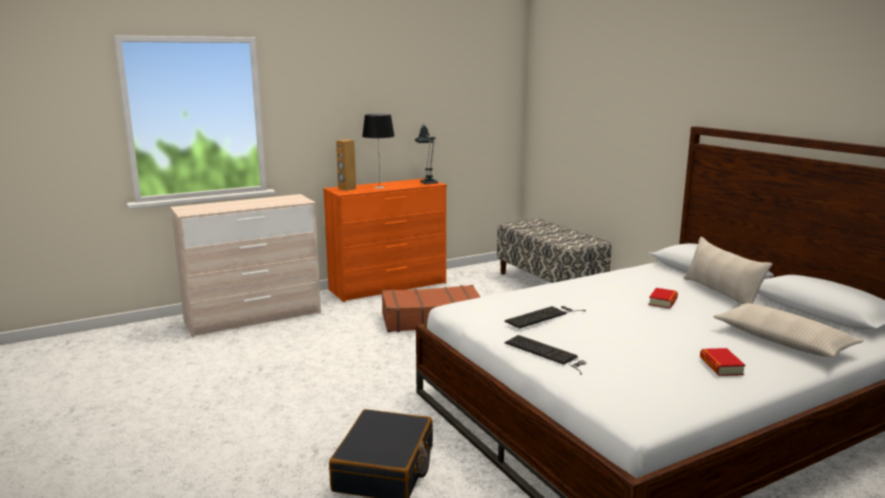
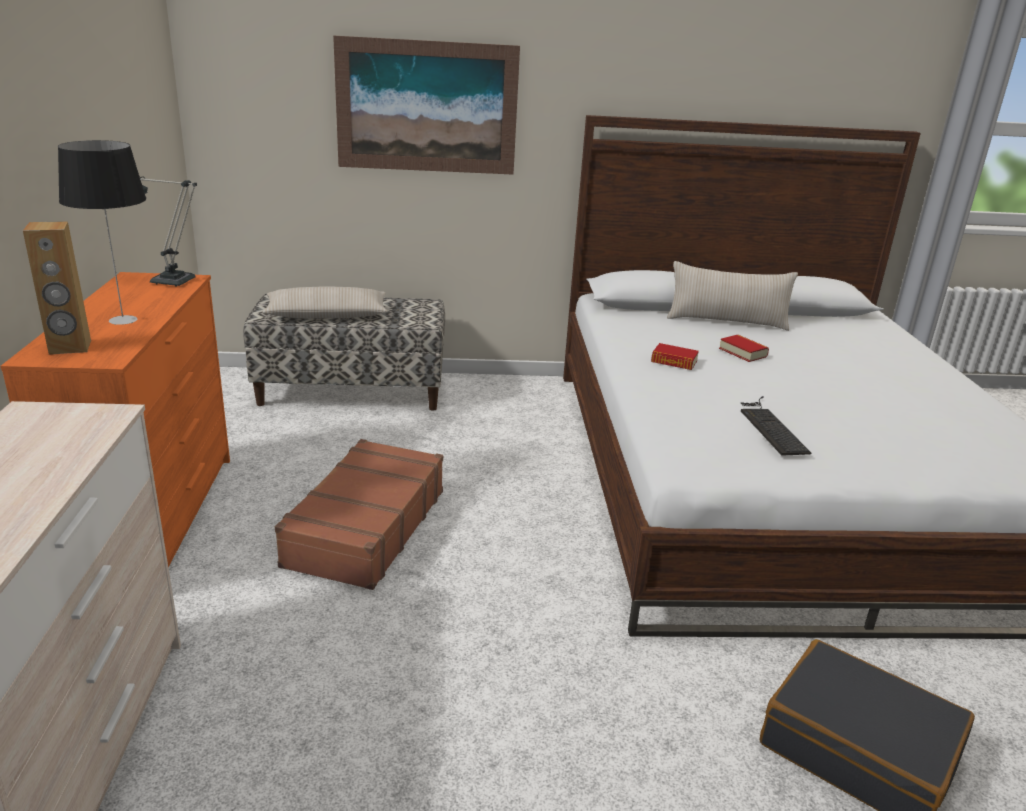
camera: 65 degrees left, 10 degrees up
keyboard [505,335,587,375] -> none
book [700,348,746,376] -> book moved to [651,343,699,370]
beige pillow [713,303,864,357] -> beige pillow moved to [262,287,387,319]
none -> picture [333,36,520,175]

